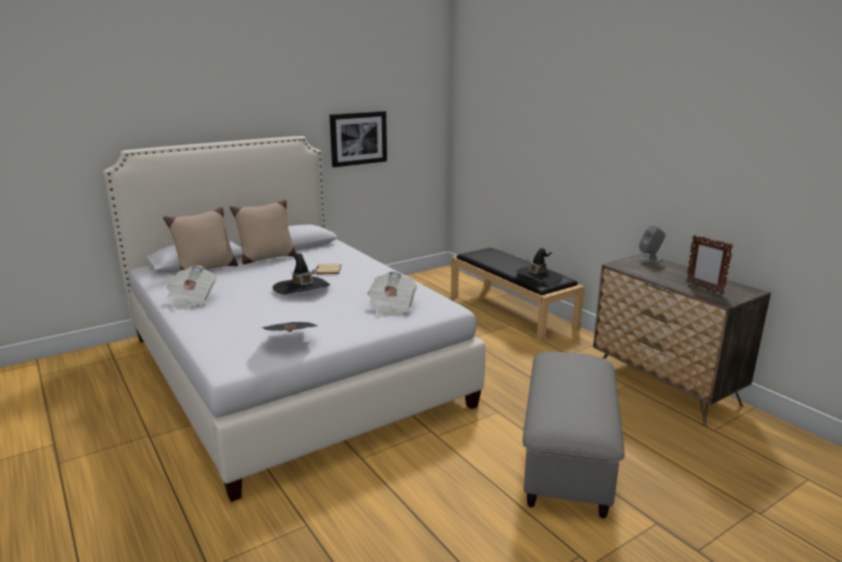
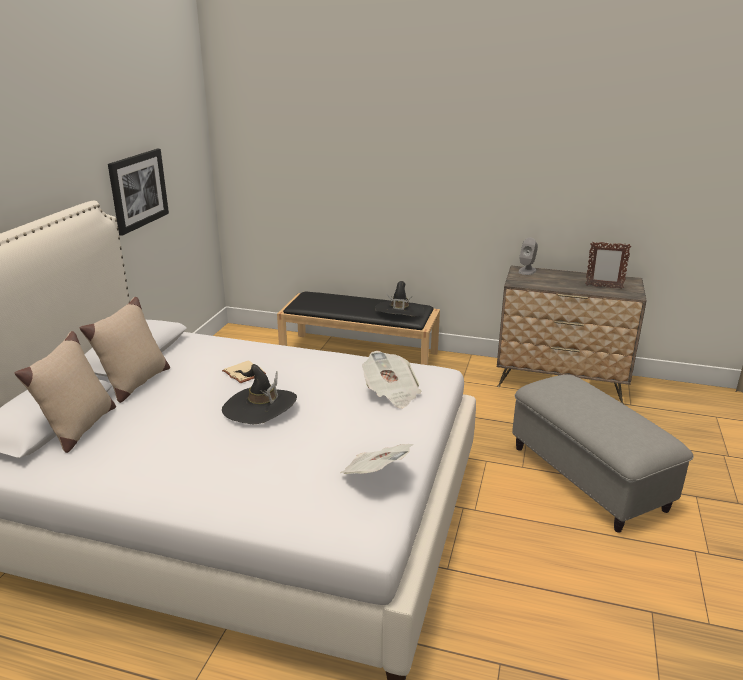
camera: 40 degrees left, 5 degrees up
newspaper [168,265,216,310] -> none

